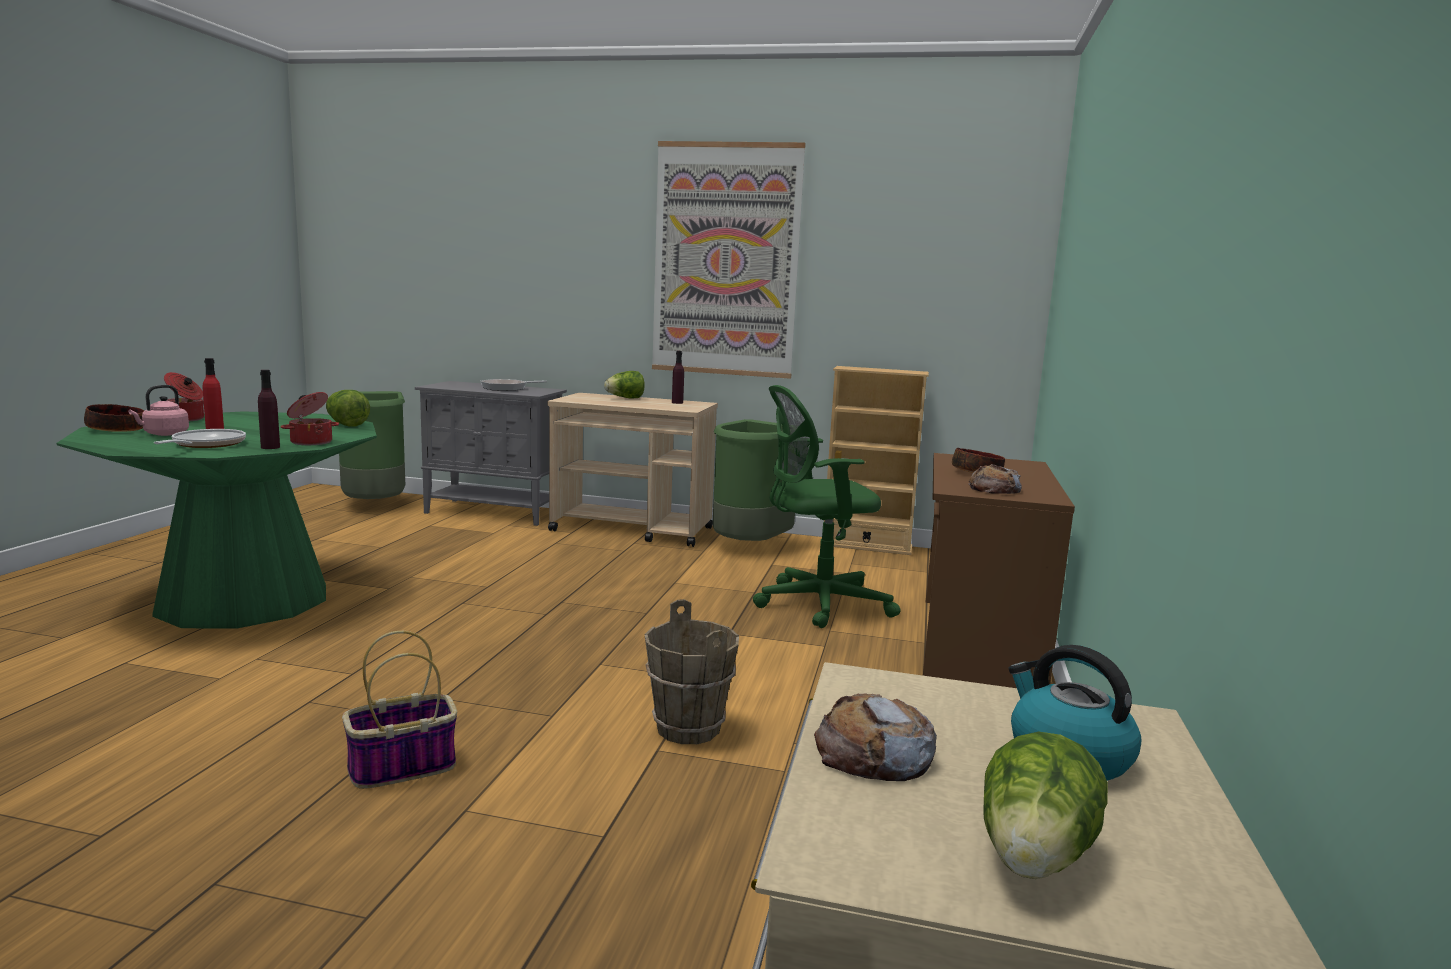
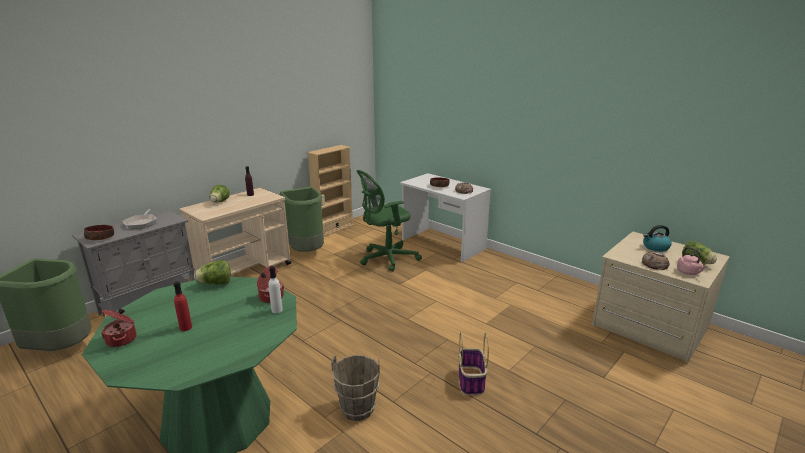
camera: 60 degrees left, 10 degrees up
bowl [84,404,144,432] -> bowl moved to [84,225,114,240]
pink kettle [128,385,189,436] -> pink kettle moved to [677,247,708,275]
frying pan [154,429,246,448] -> none
purple bottle [258,370,280,449] -> white bottle [269,266,283,313]
brown bucket [644,599,739,744] -> brown bucket moved to [331,355,380,421]
picture [652,141,806,379] -> none
green office chair [753,385,900,628] -> green office chair turned 45 degrees clockwise [357,170,422,272]
brown desk [923,453,1075,688] -> white desk [400,173,491,262]

